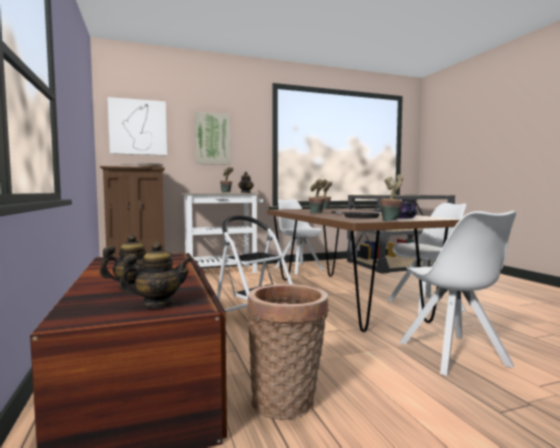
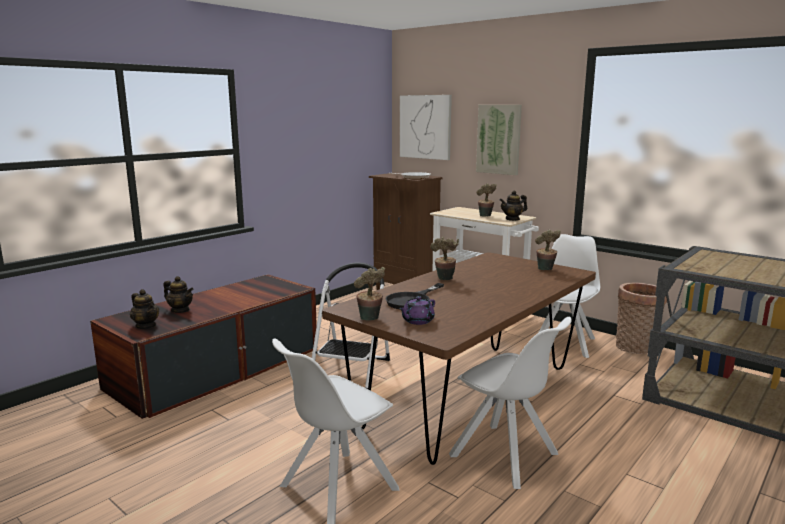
camera: 60 degrees right, 10 degrees up
basket [247,284,329,420] -> basket moved to [616,283,667,354]

